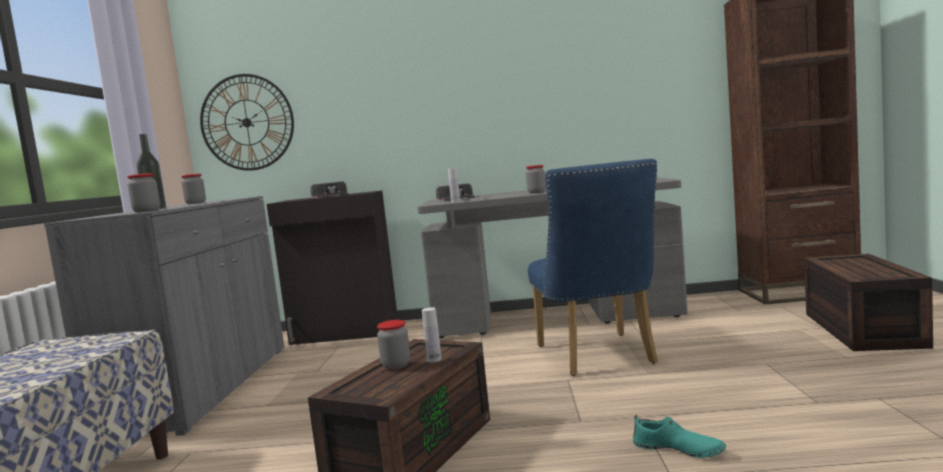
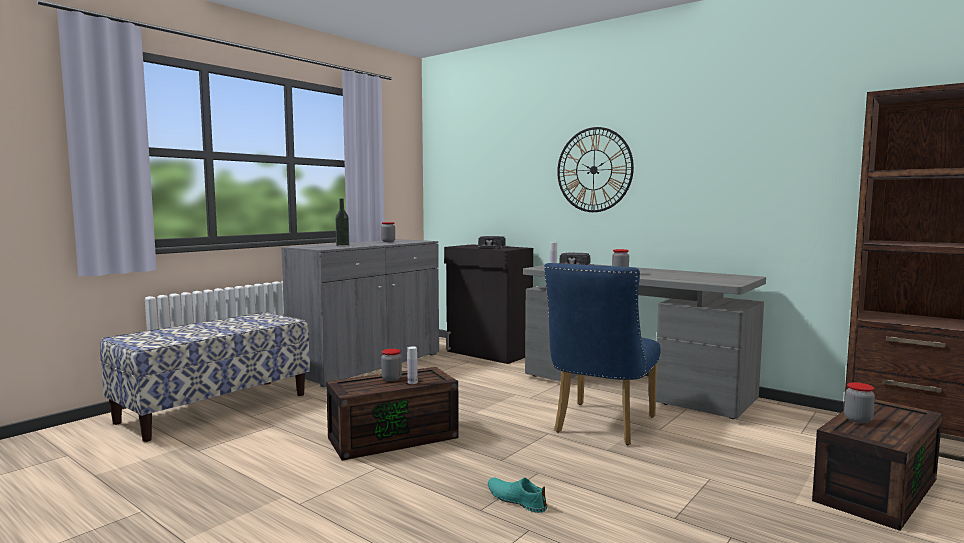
camera: 35 degrees right, 0 degrees up
jar [127,173,160,213] -> jar moved to [844,382,875,423]
wall clock [200,74,294,171] -> wall clock moved to [557,127,634,212]
turquoise shoe [633,415,726,458] -> turquoise shoe turned 150 degrees clockwise [488,477,547,513]

